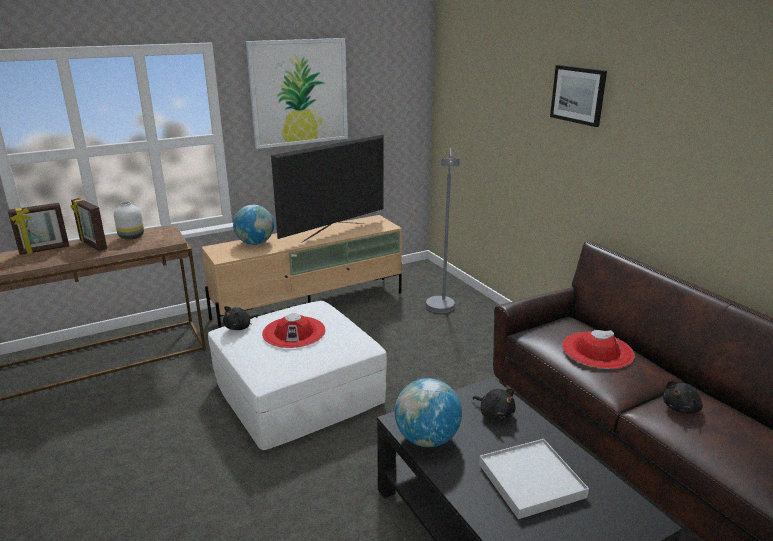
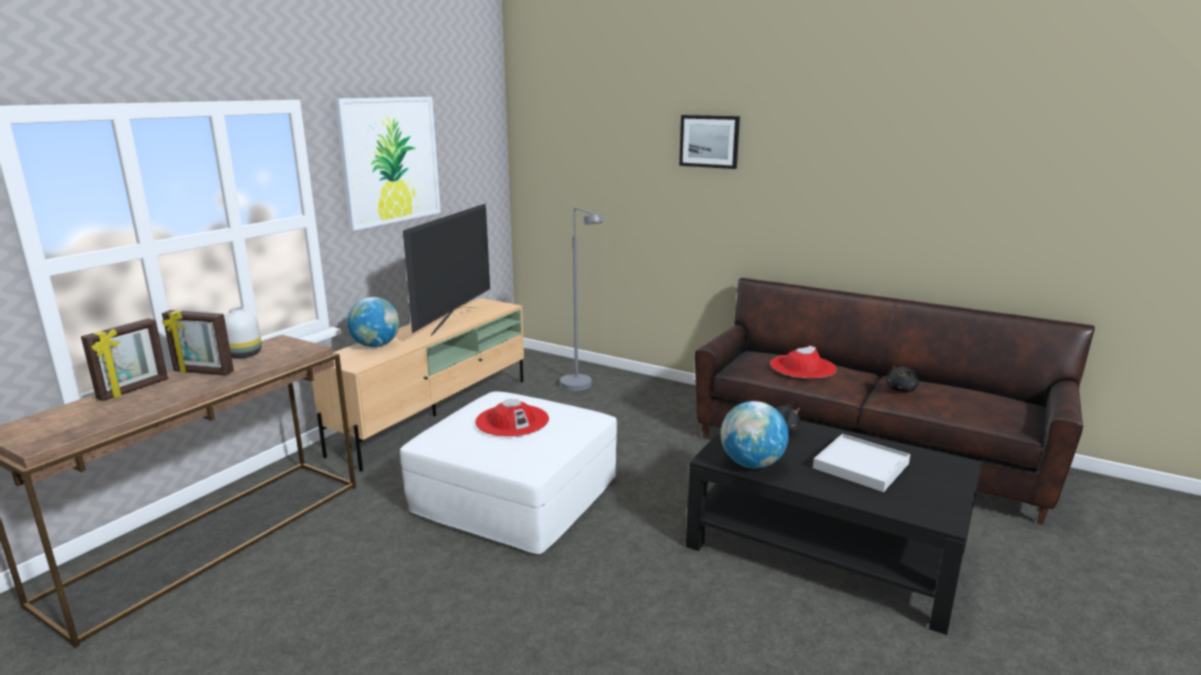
camera: 30 degrees left, 5 degrees down
black plush toy [223,306,258,330] -> none

